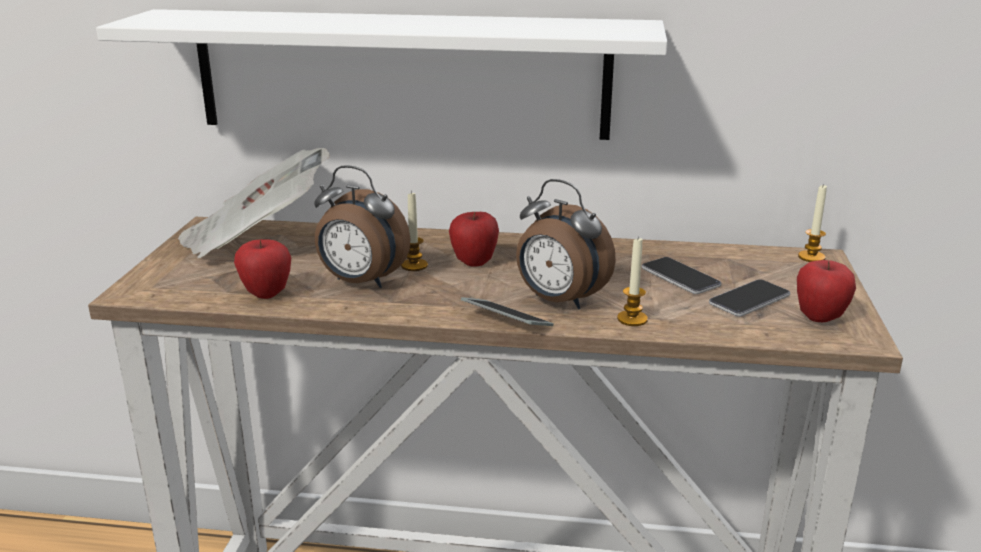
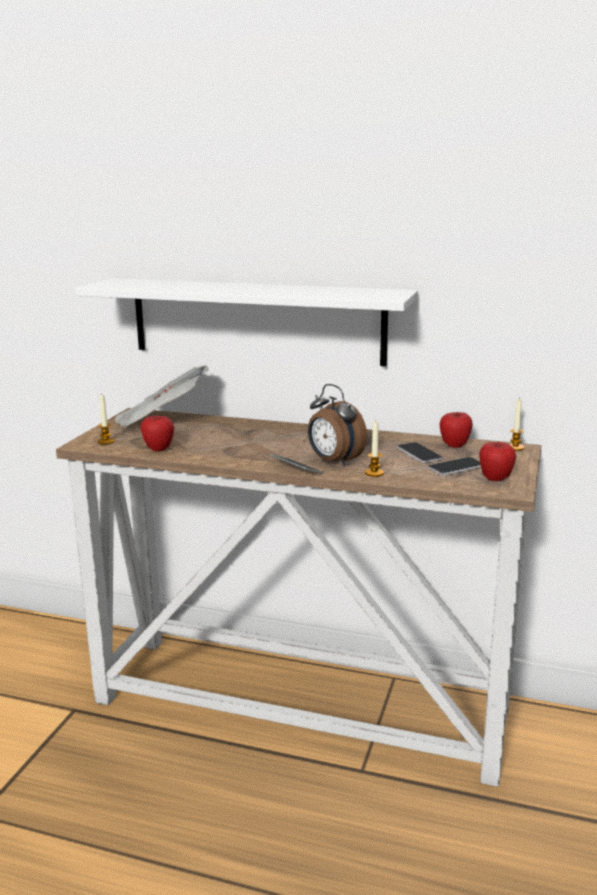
camera: 10 degrees right, 5 degrees down
alarm clock [314,165,410,288] -> none
candle [401,191,428,271] -> candle moved to [97,395,115,445]
apple [449,212,499,267] -> apple moved to [439,411,473,448]

